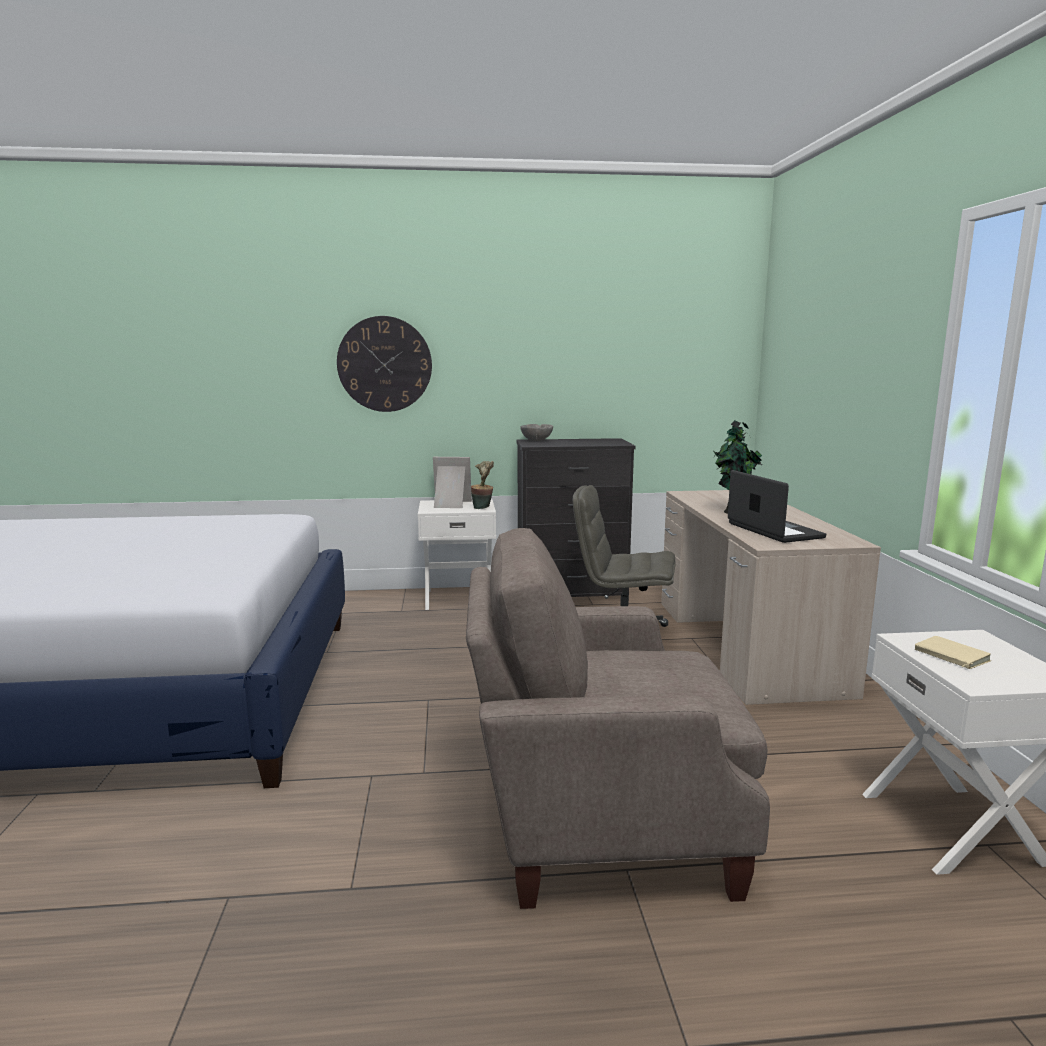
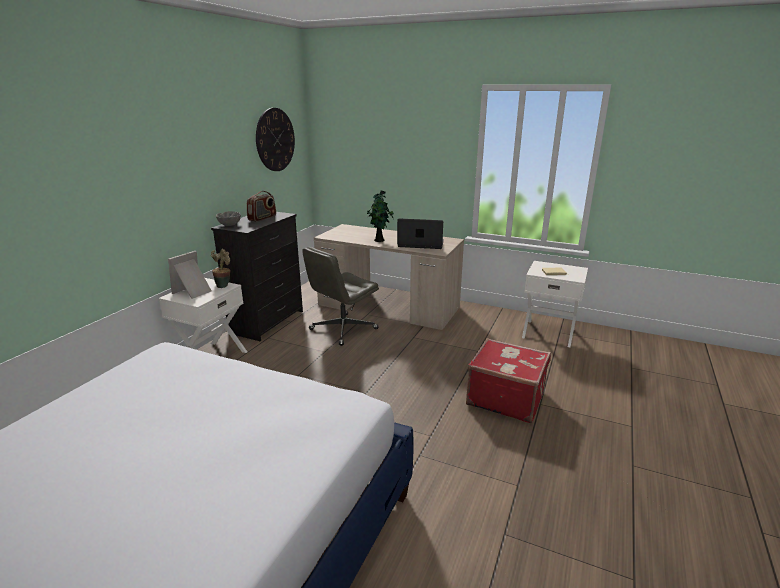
camera: 60 degrees left, 10 degrees up
wall clock [337,316,432,412] -> wall clock moved to [256,108,295,171]
beige armchair [466,528,770,909] -> red suitcase [466,338,551,423]
none -> radio [247,191,276,222]

